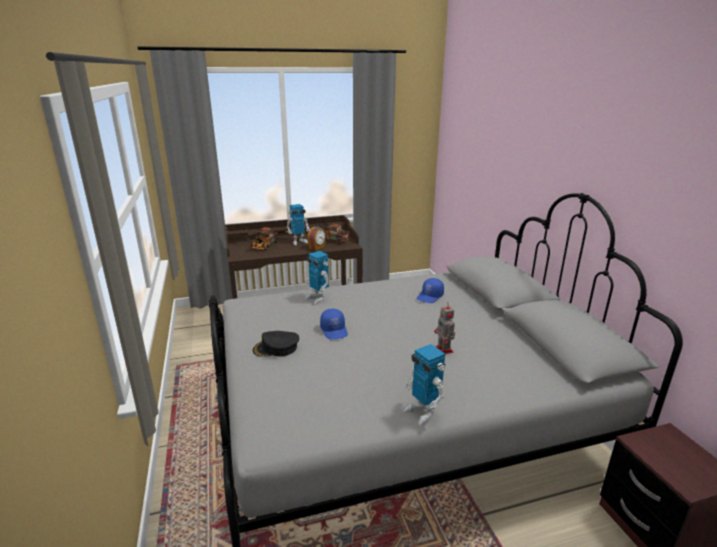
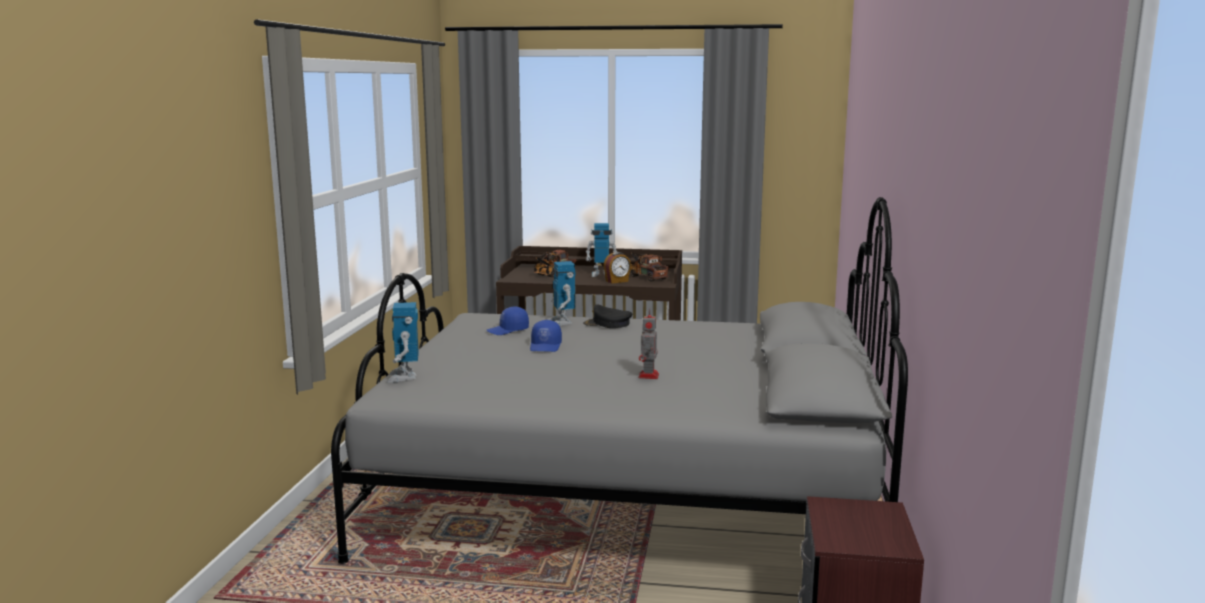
camera: 25 degrees right, 10 degrees down
black cap [253,331,299,357] -> black cap moved to [583,305,632,328]
toy robot [403,344,445,426] -> toy robot moved to [387,302,419,383]
blue cap [417,278,444,303] -> blue cap moved to [487,306,529,335]

